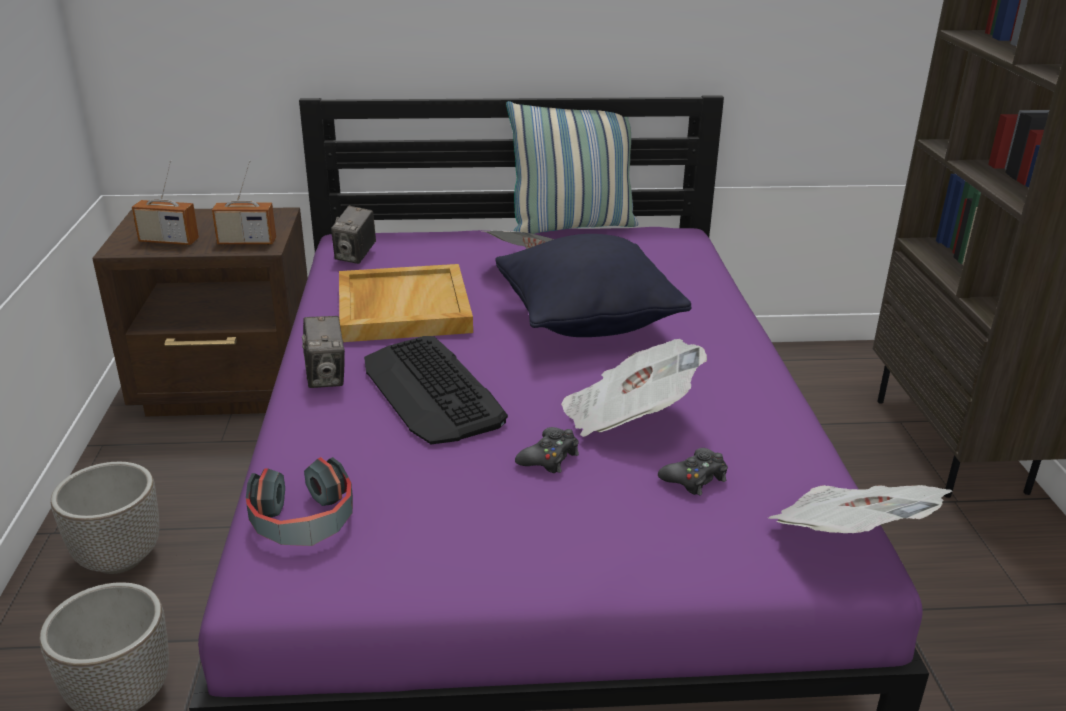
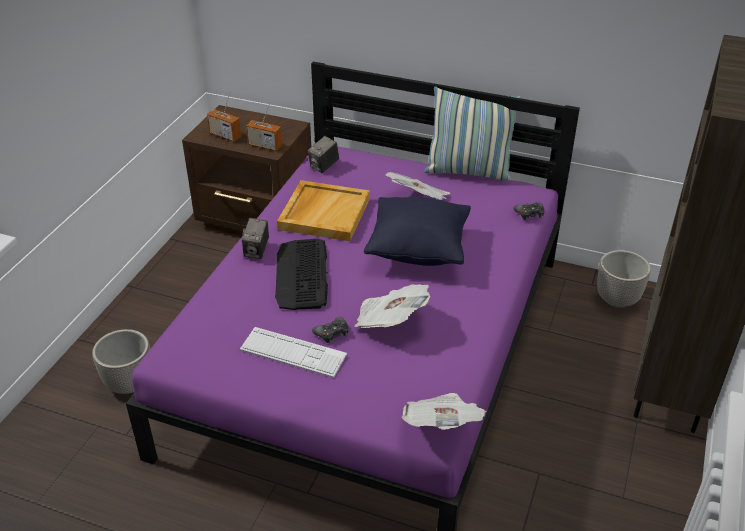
camera: 25 degrees right, 10 degrees up
planter [51,462,159,574] -> planter moved to [597,250,651,308]
headphones [246,457,353,546] -> none
black game controller [658,448,728,495] -> black game controller moved to [513,202,544,220]
none -> keyboard [240,327,347,378]

